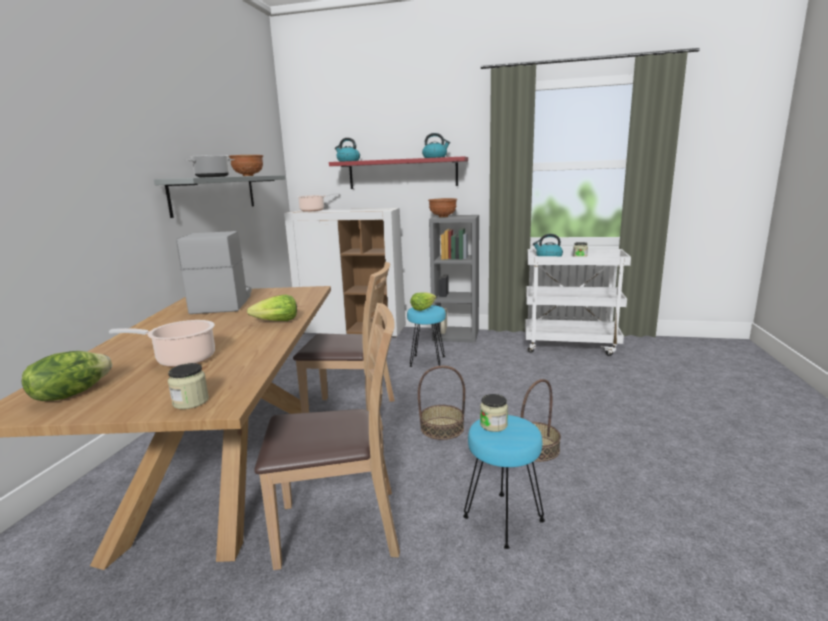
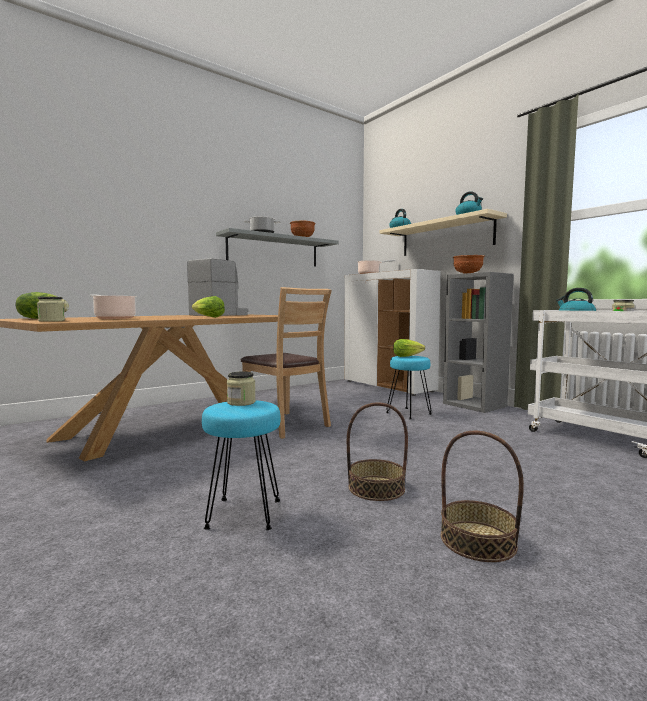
camera: 40 degrees right, 10 degrees down
brown chair [254,303,400,570] -> none
red shelf [329,156,468,189] -> beige shelf [380,209,507,256]
basket [418,366,465,440] -> basket moved to [441,430,524,562]

